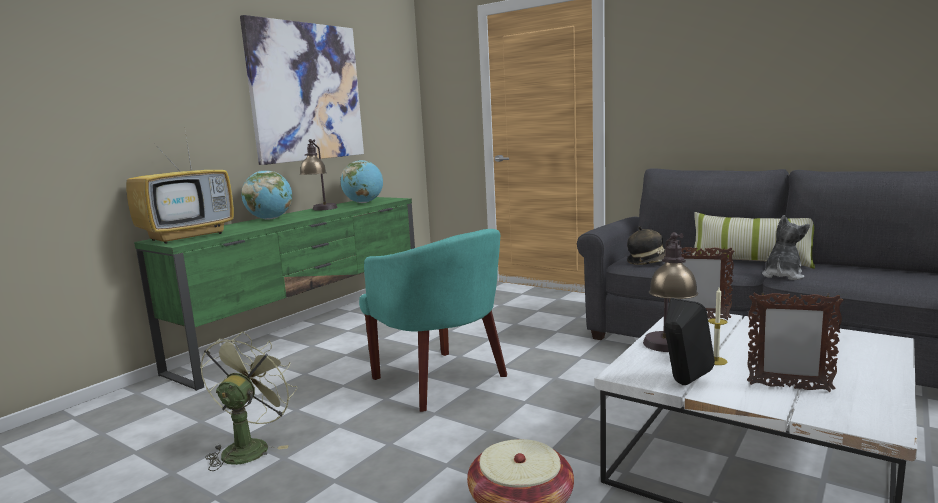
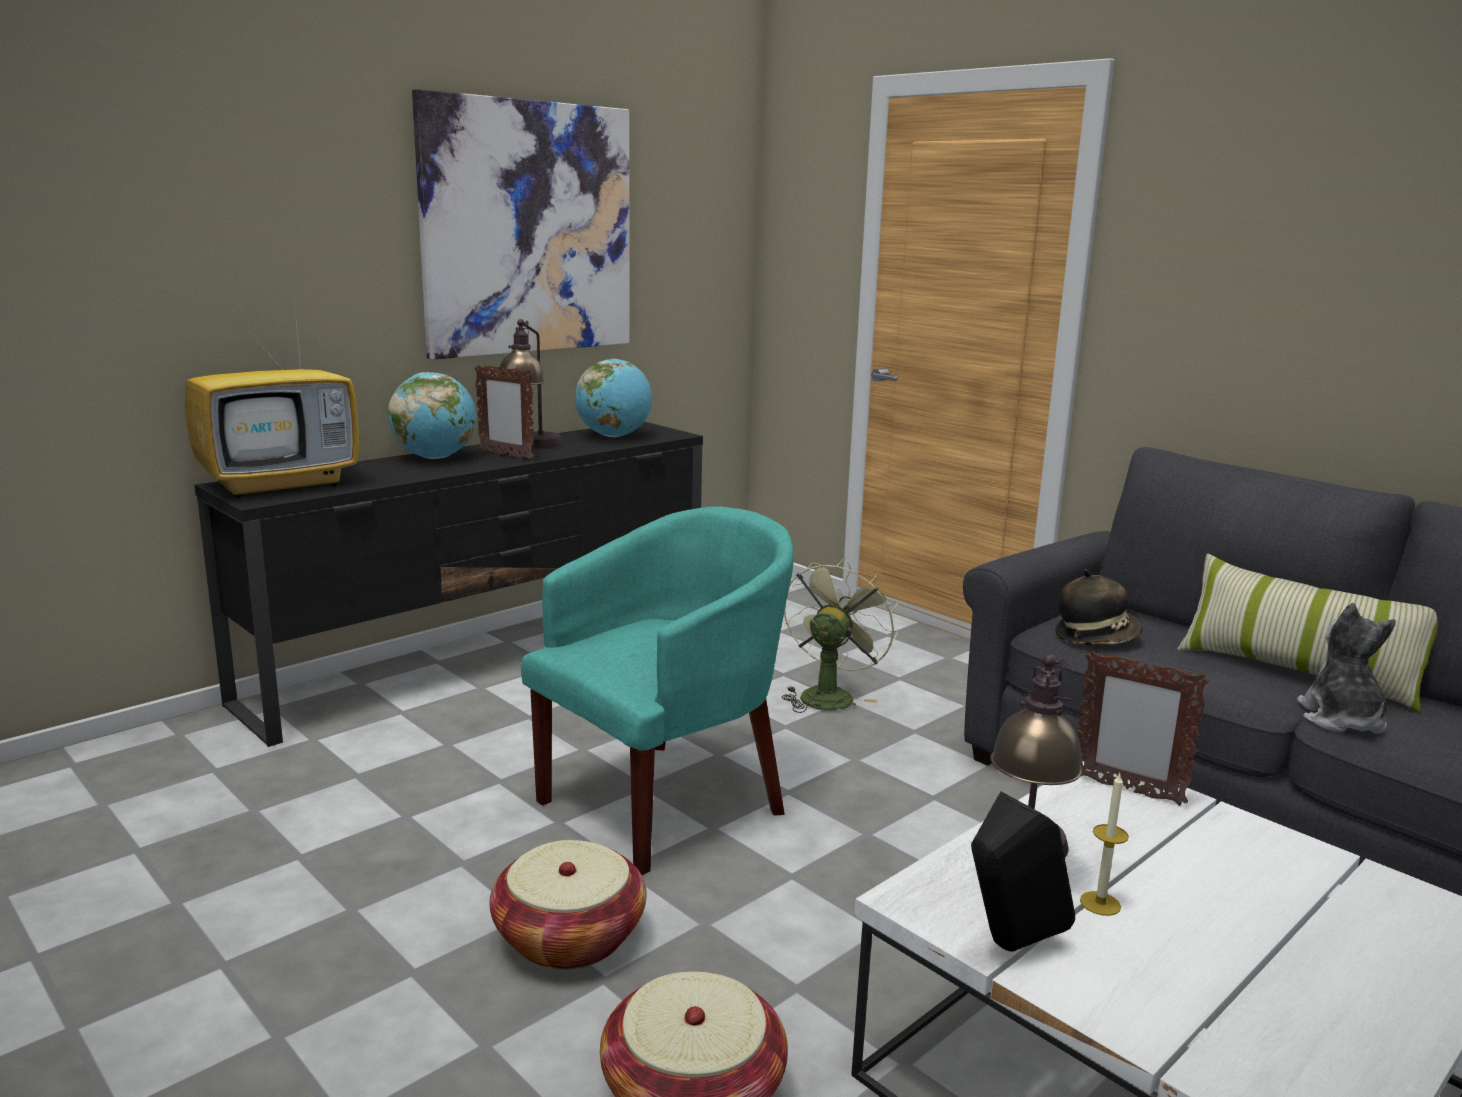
camera: 10 degrees right, 5 degrees up
green tv stand [134,197,415,391] -> black tv stand [194,422,703,747]
green fan [200,332,297,471] -> green fan moved to [782,557,897,713]
turquoise armchair [359,229,507,412] -> turquoise armchair turned 105 degrees counterclockwise [521,506,794,875]
picture frame [747,292,843,392] -> picture frame moved to [475,364,534,460]
plush toy [762,215,810,280] -> plush toy turned 45 degrees counterclockwise [1297,603,1396,734]
none -> basket [490,840,646,970]

